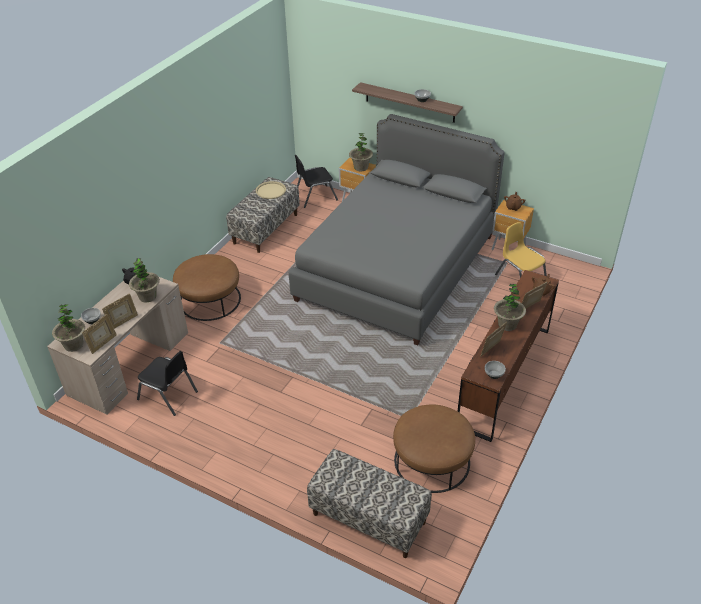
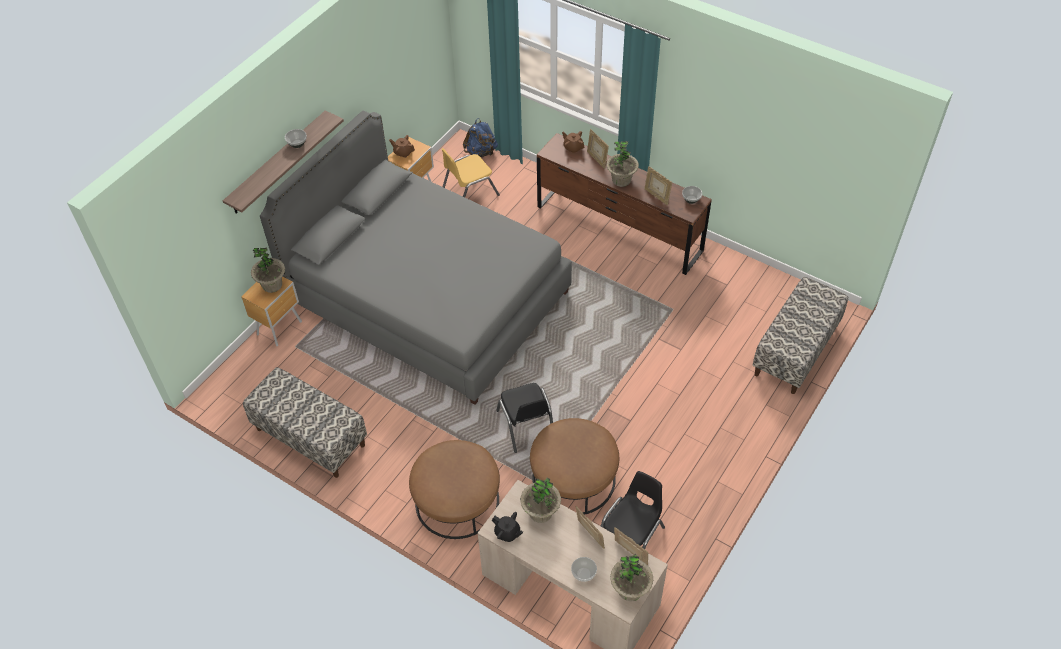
camera: 85 degrees left, 10 degrees up
beige tray [256,181,286,199] -> none
black chair [294,155,338,208] -> black chair moved to [496,383,553,453]
brown ottoman [393,404,475,493] -> brown ottoman moved to [530,418,619,515]
none -> blue backpack [463,118,498,157]

